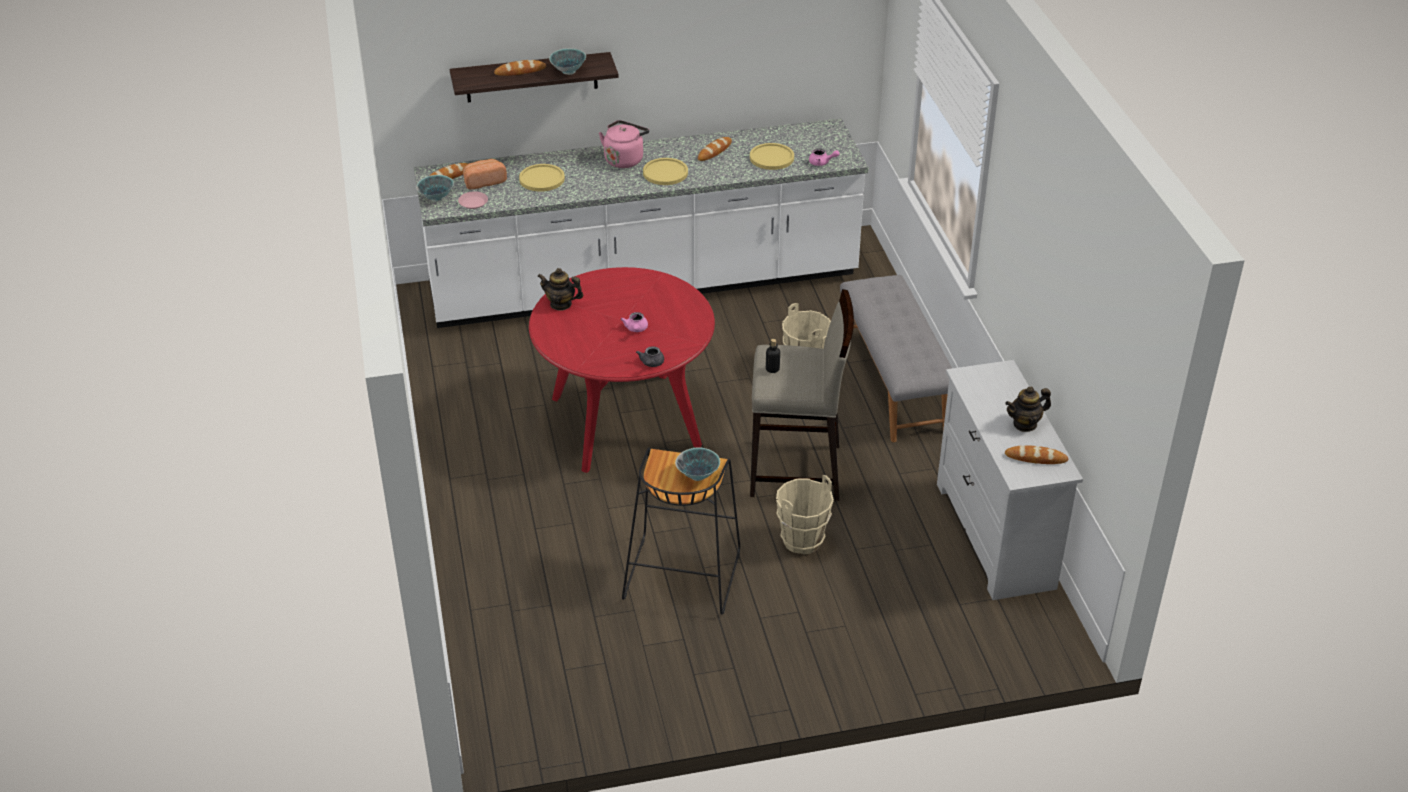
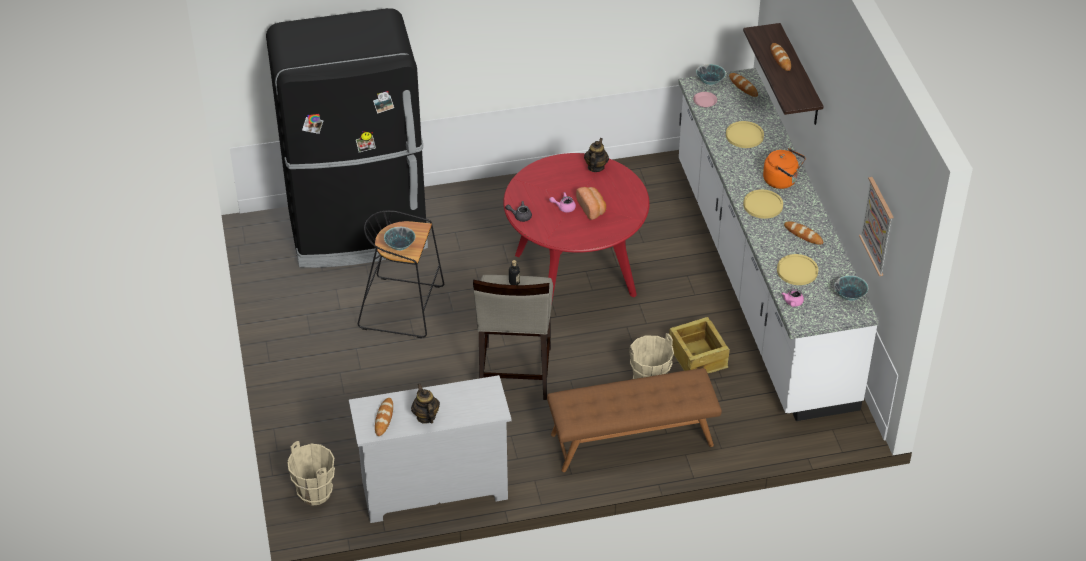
camera: 90 degrees right, 5 degrees up
bread [463,159,507,190] -> bread moved to [576,187,606,220]
bowl [549,48,586,75] -> bowl moved to [834,275,868,301]
pink kettle [599,120,649,168] -> orange kettle [763,148,806,189]
beige bucket [776,475,834,555] -> beige bucket moved to [287,441,335,506]
grey bench [840,275,952,442] -> brown bench [547,368,722,472]
none -> black fridge [266,8,429,268]
none -> crate [669,317,730,373]
none -> picture [859,177,893,276]

